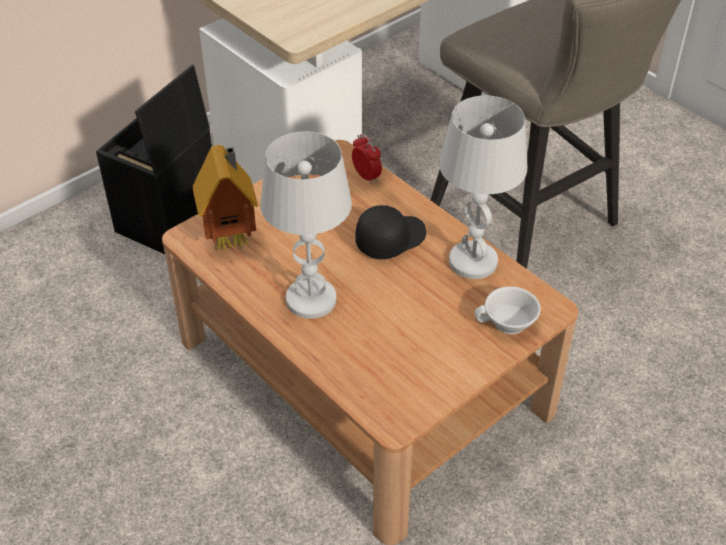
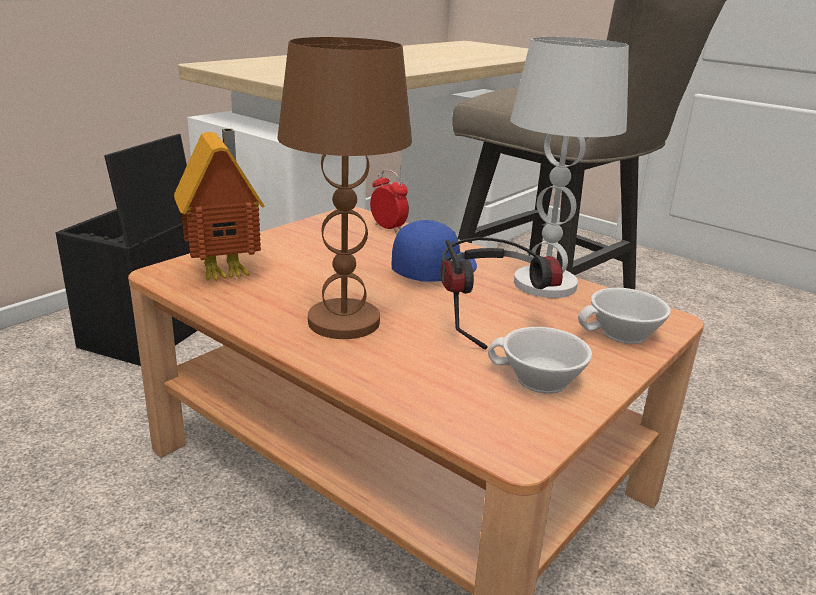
camera: 10 degrees left, 20 degrees down
white table lamp [260,131,352,319] -> brown table lamp [277,37,412,339]
black cap [355,205,426,259] -> blue cap [392,220,477,282]
none -> headphones [440,237,563,349]
none -> white cup [488,327,592,394]

